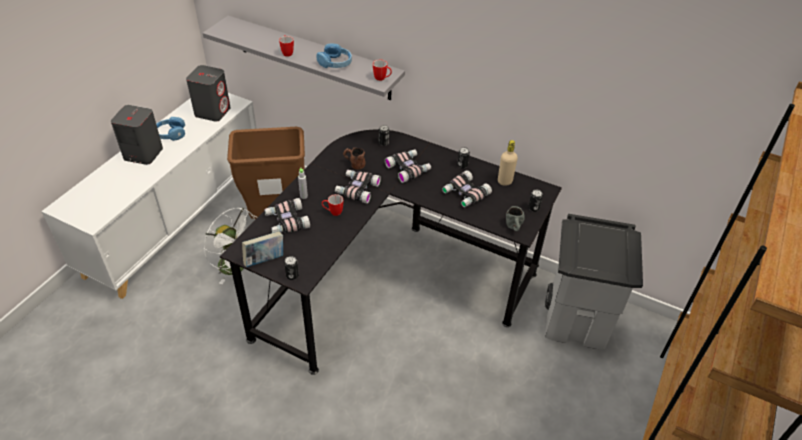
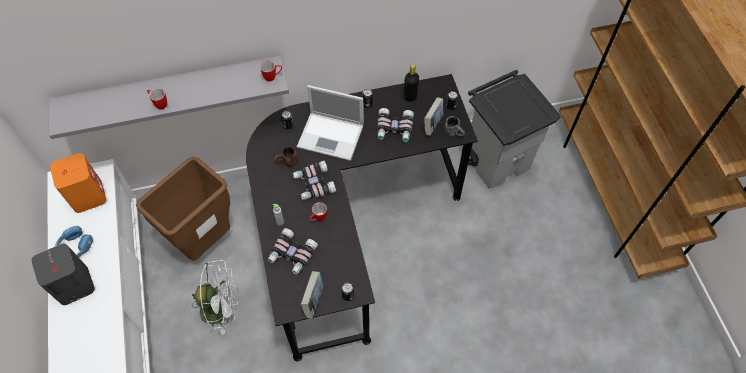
camera: 40 degrees left, 15 degrees up
grey speaker [186,65,231,122] -> orange speaker [50,153,107,213]
blue headphones [316,43,352,68] -> none
binoculars [384,149,431,183] -> laptop [297,85,364,161]
beige bottle [498,140,518,186] -> black bottle [404,64,419,102]
none -> book [424,97,443,136]

